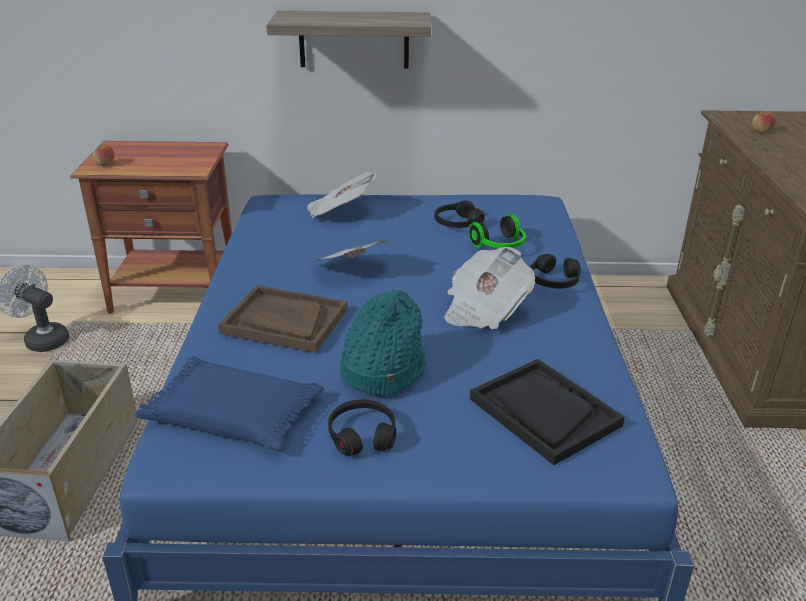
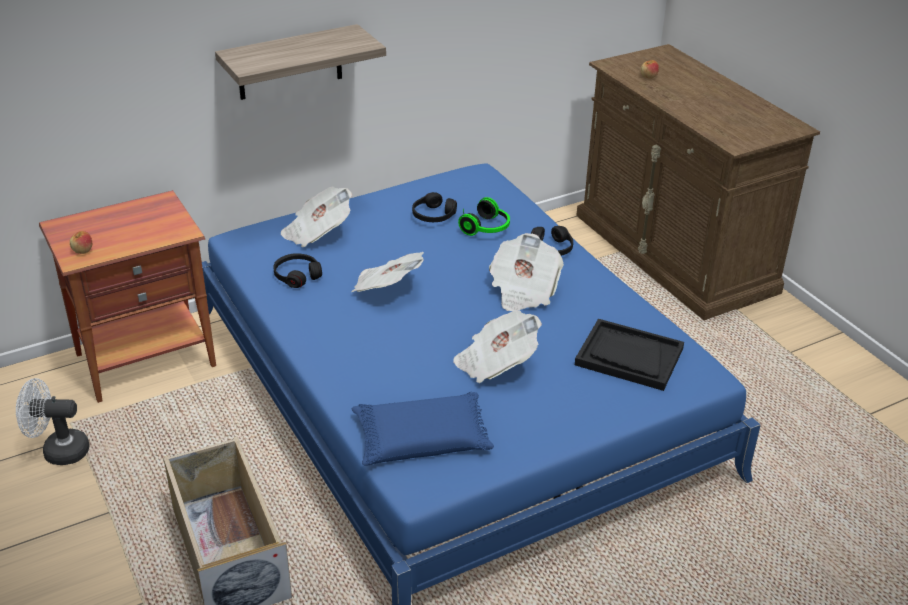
camera: 30 degrees left, 5 degrees up
brown tray [218,285,347,353] -> none
black headphones [328,399,396,456] -> black headphones moved to [273,253,322,288]
turquoise hat [340,290,426,395] -> newspaper [453,310,542,383]

